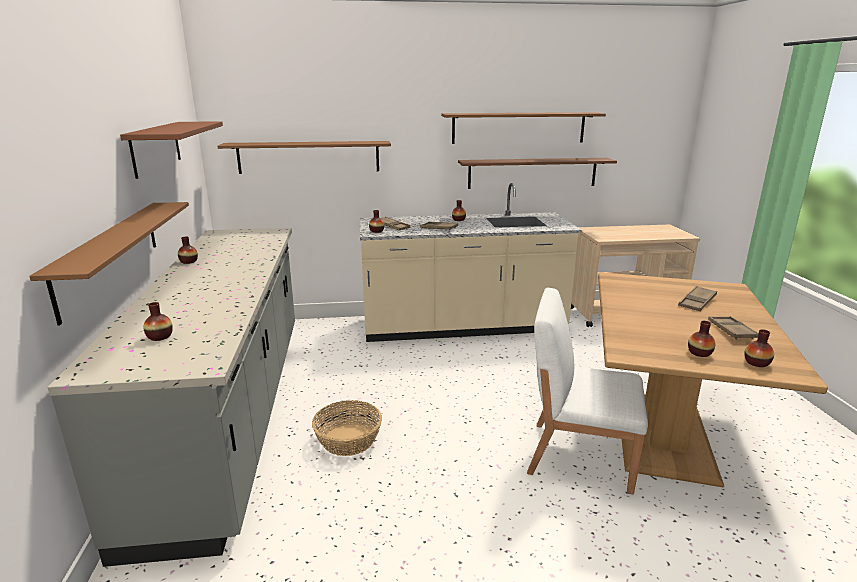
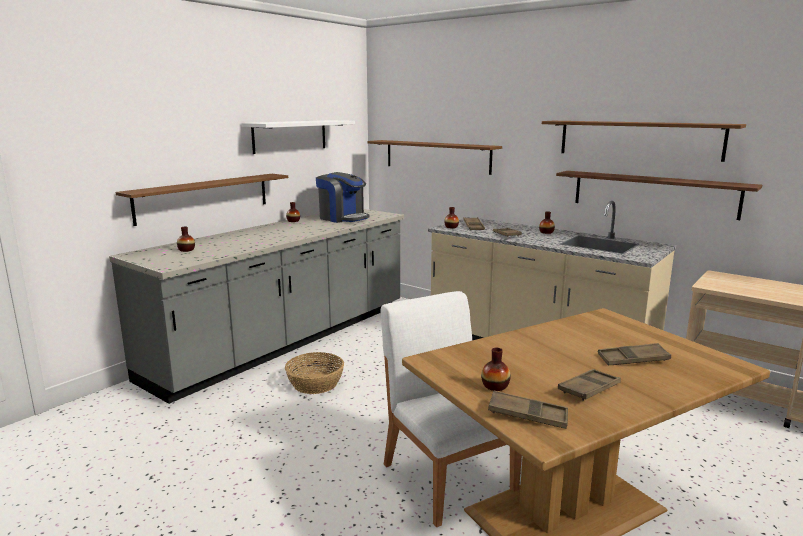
camera: 45 degrees right, 5 degrees down
brown shelf [120,121,223,179] -> white shelf [241,120,355,154]
vase [744,329,774,367] -> brown tray [488,391,568,429]
none -> coffee machine [316,172,370,223]

